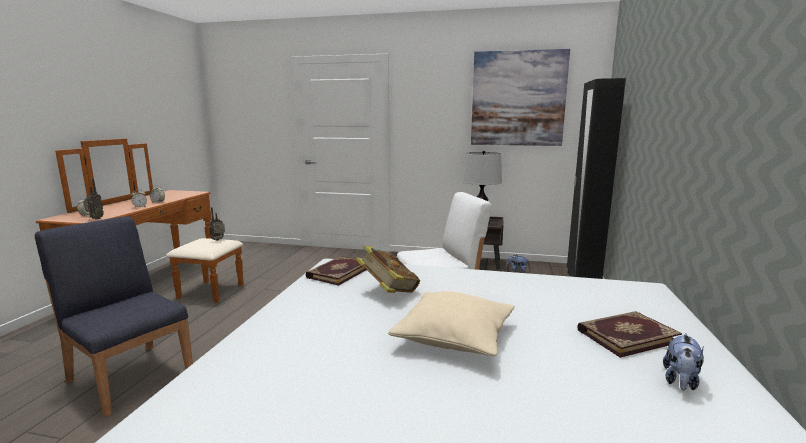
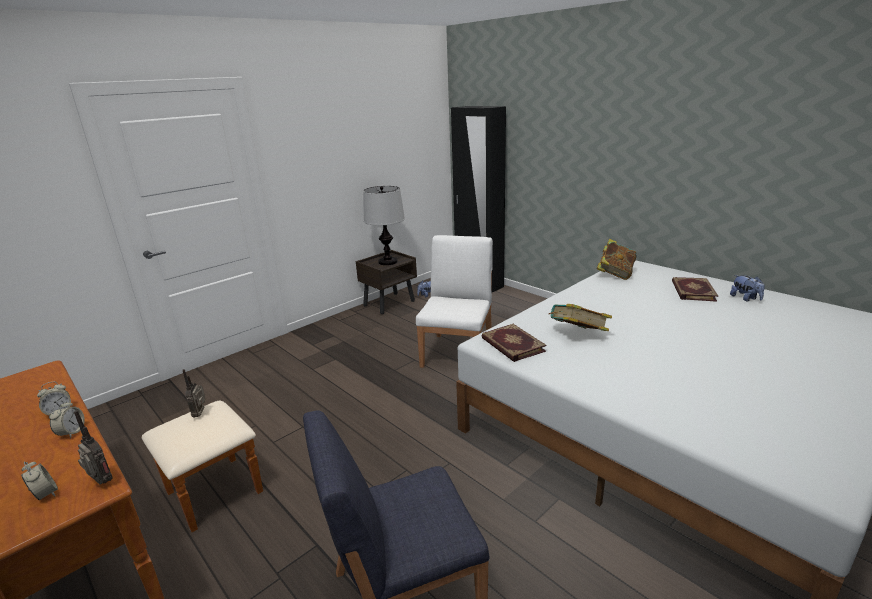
camera: 55 degrees left, 10 degrees up
beige pillow [388,291,515,356] -> none
picture [471,49,570,146] -> none
none -> book [597,239,637,280]

